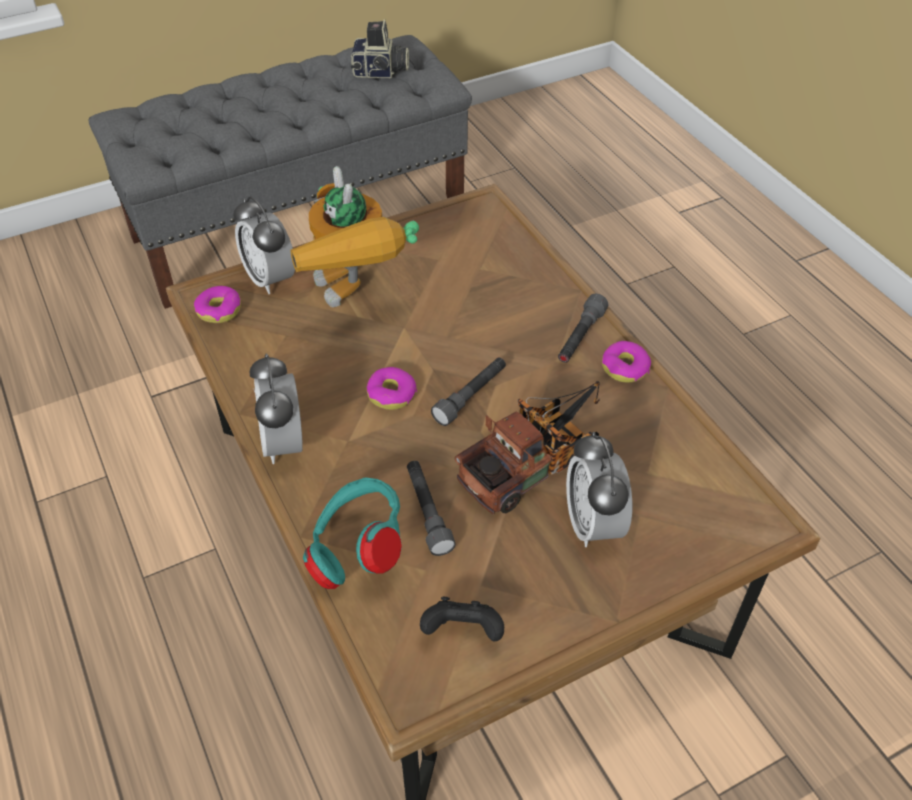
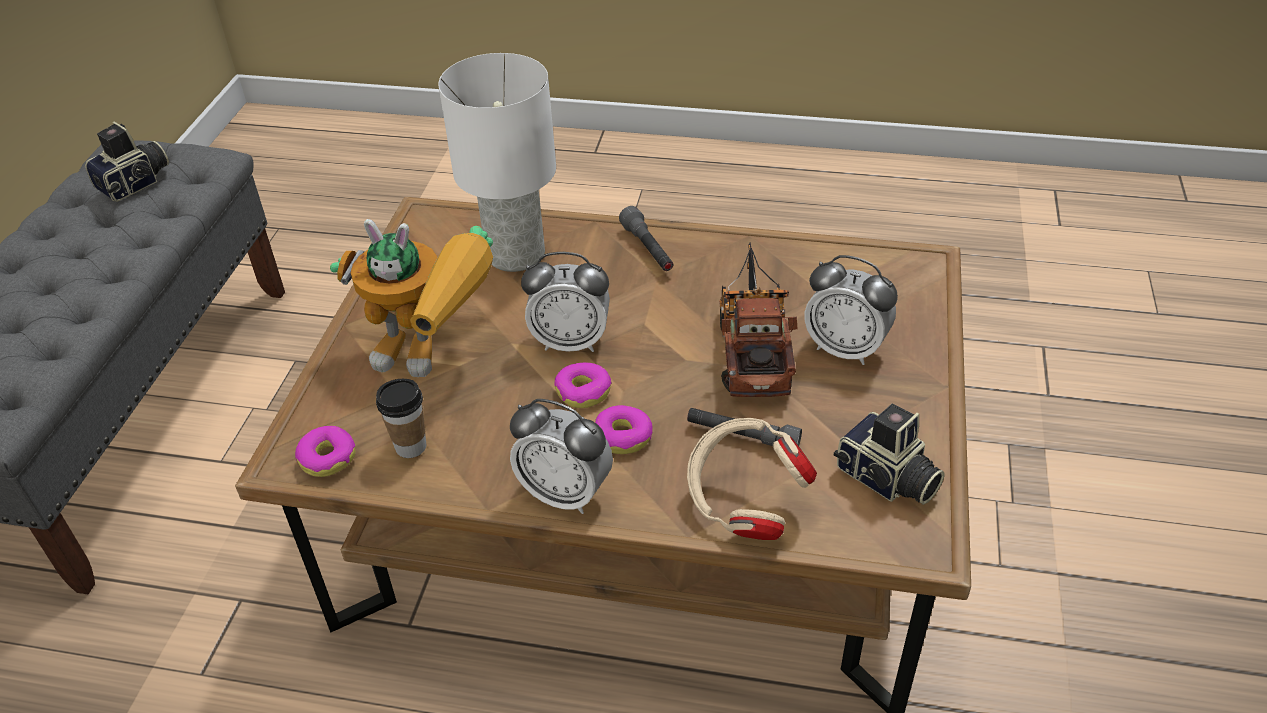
camera: 50 degrees left, 5 degrees down
alarm clock [233,196,295,294] -> alarm clock moved to [521,252,610,352]
turquoise headphones [303,478,402,589] -> beige headphones [687,418,817,540]
black game controller [420,597,504,641] -> camera [834,404,945,505]
grey flashlight [431,357,506,426] -> none
donut [602,341,651,383] -> donut moved to [595,405,653,454]
none -> cup [376,379,426,458]
none -> white table lamp [438,53,556,272]

